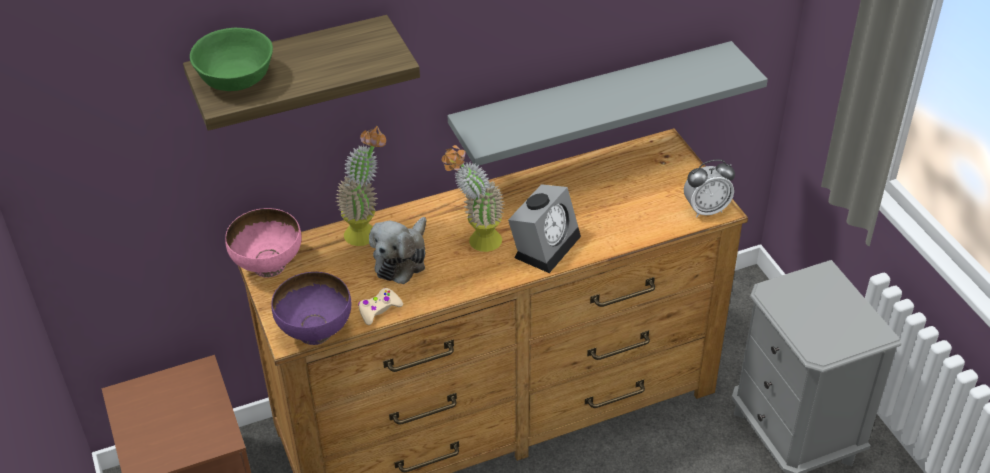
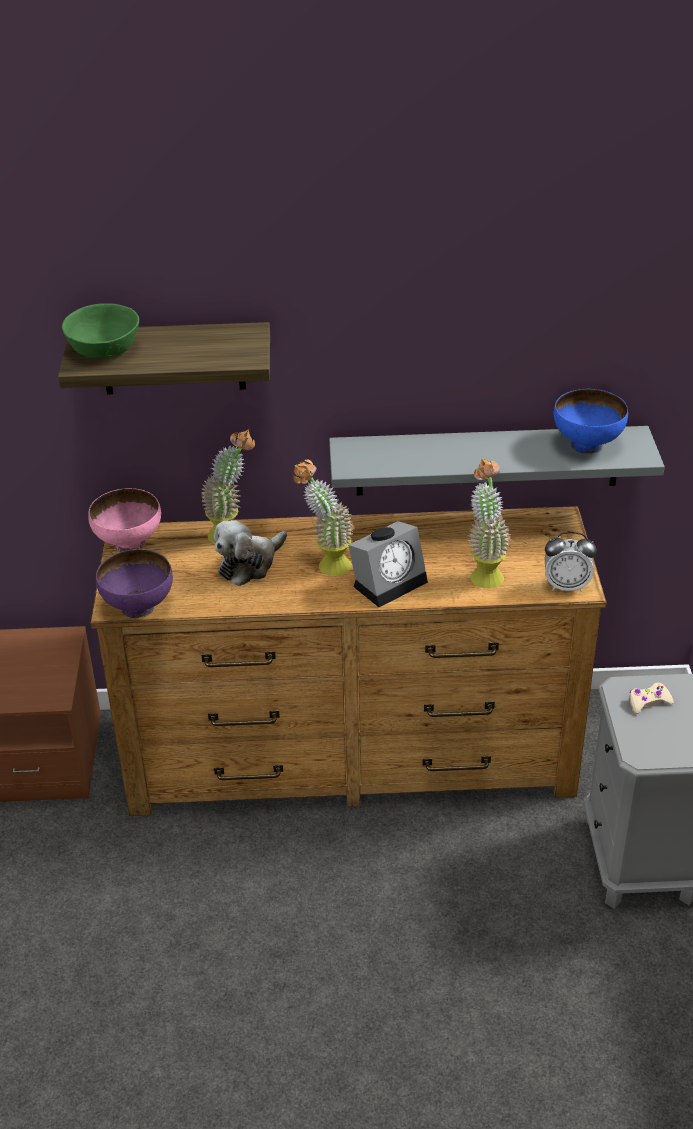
camera: 20 degrees right, 5 degrees down
beige game controller [358,288,403,325] -> beige game controller moved to [630,683,674,714]
none -> potted plant [467,459,512,588]
none -> blue bowl [554,389,628,454]

